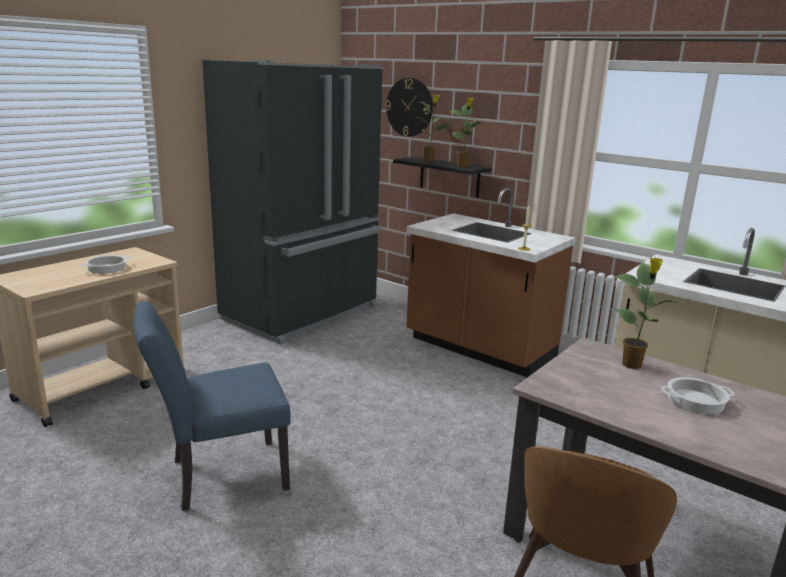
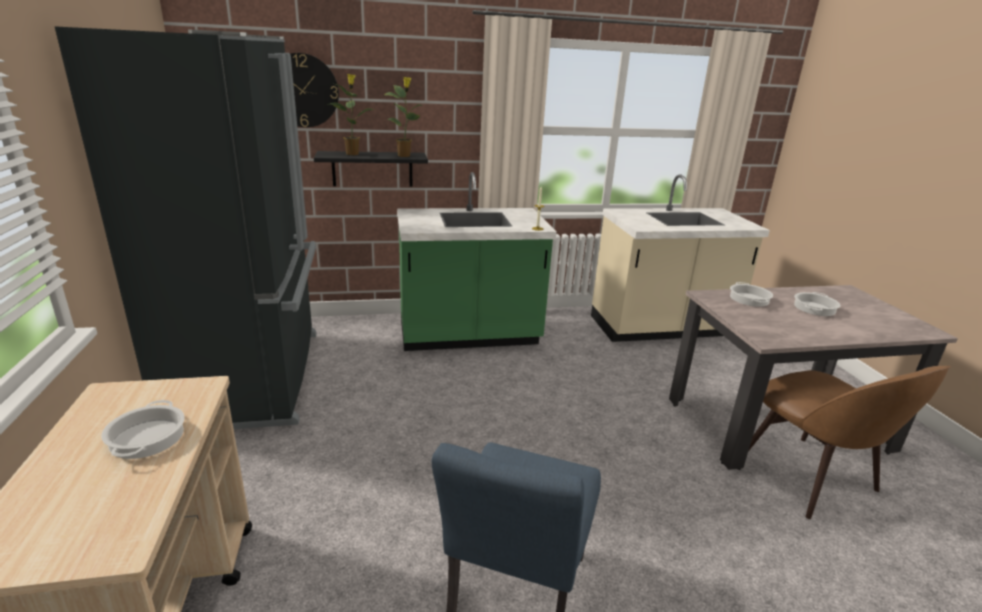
camera: 50 degrees left, 5 degrees up
brown counter [406,188,576,377] -> green counter [397,172,557,351]
potted plant [614,258,678,369] -> cooking pot [730,282,773,307]

